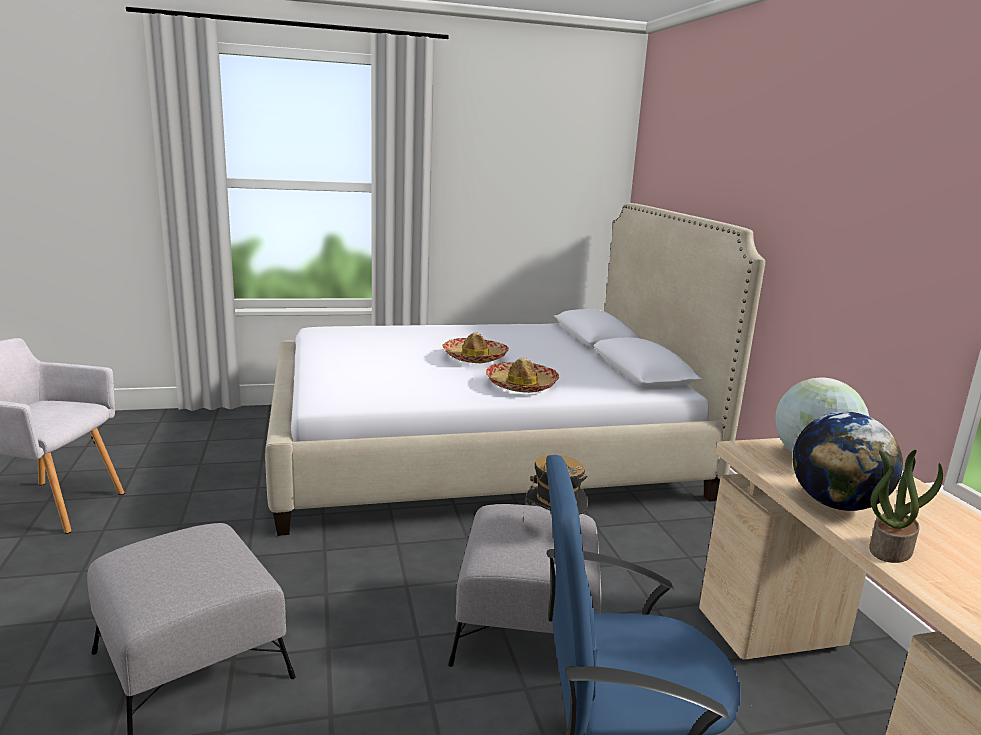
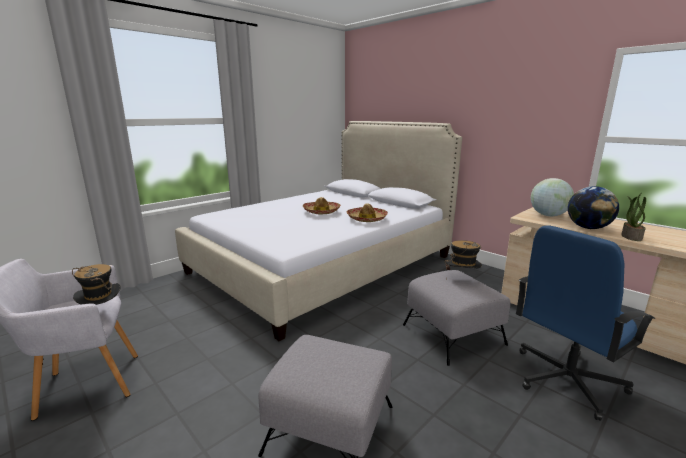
camera: 30 degrees left, 0 degrees up
none -> hat [72,264,121,305]

